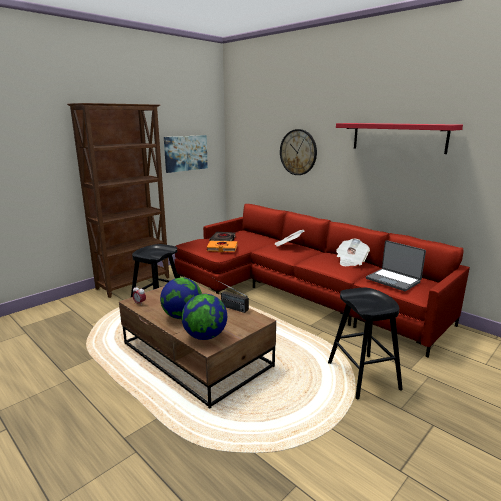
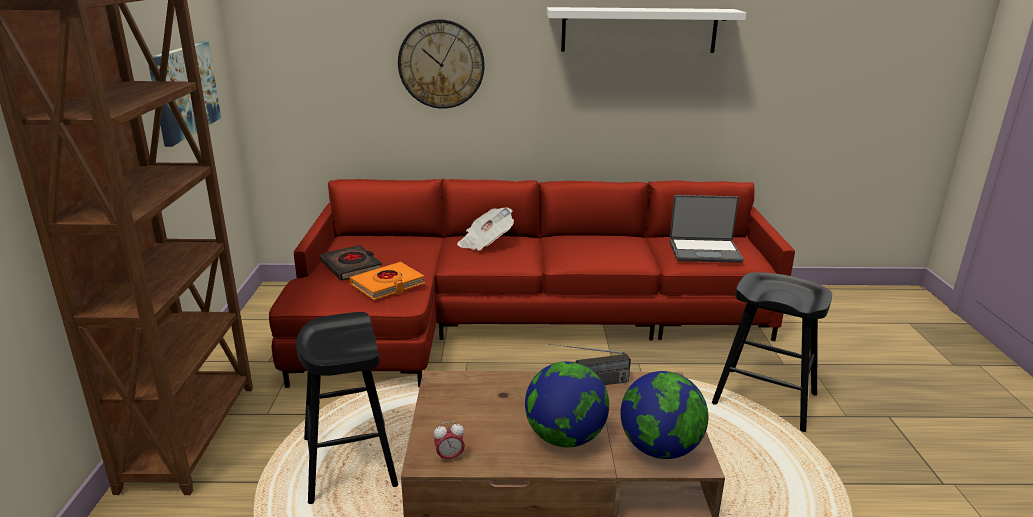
camera: 45 degrees left, 5 degrees up
red shelf [336,123,463,154] -> white shelf [547,7,747,53]
newspaper [336,238,370,266] -> none

